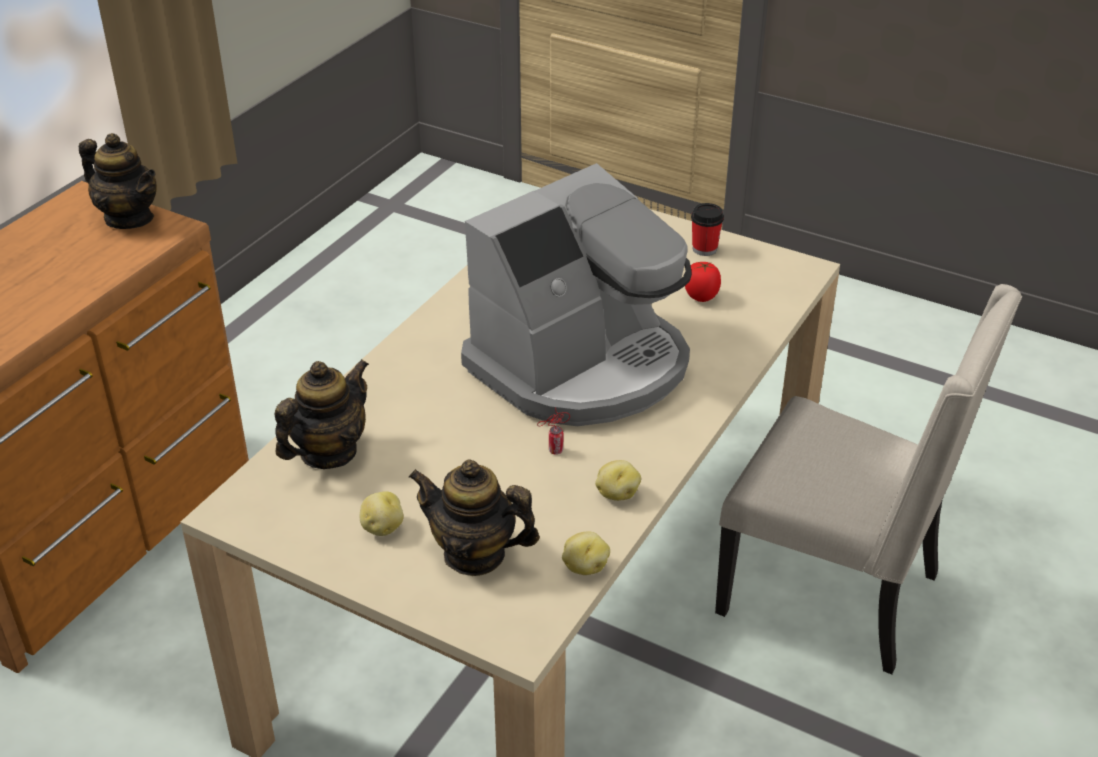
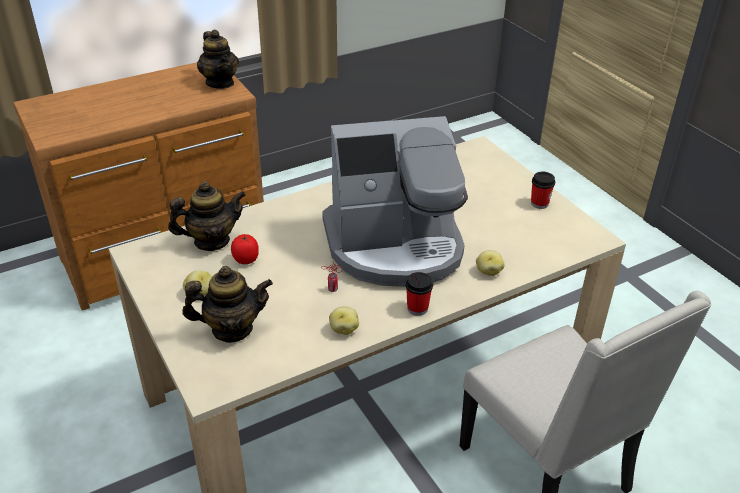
camera: 30 degrees right, 0 degrees up
teapot [408,459,540,576] -> teapot turned 120 degrees clockwise [182,266,273,343]
potato [562,531,610,575] -> potato moved to [476,250,505,276]
tomato [685,262,721,302] -> tomato moved to [231,234,259,264]
none -> cup [406,272,433,316]

